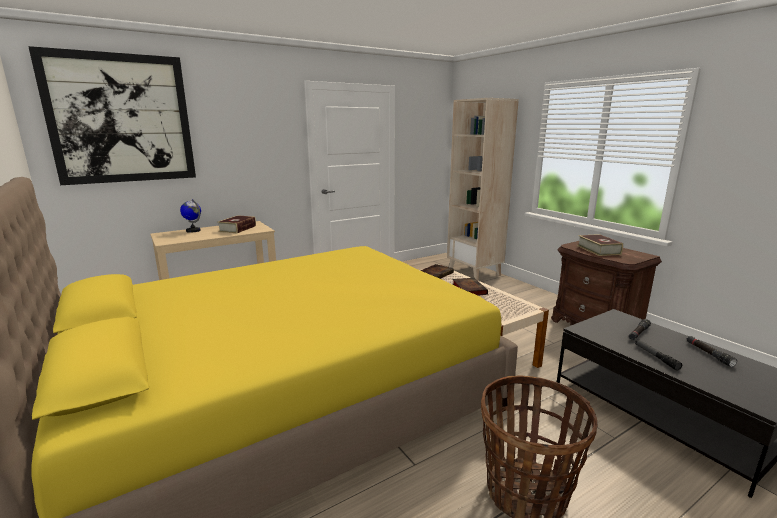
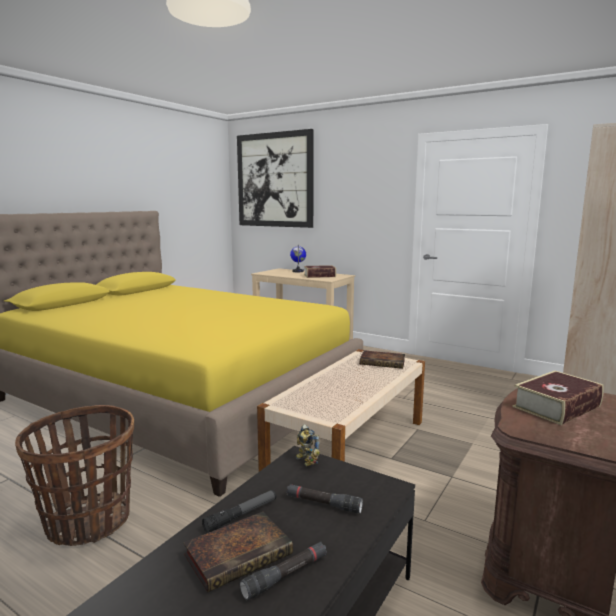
camera: 65 degrees right, 5 degrees down
book [453,278,488,296] -> book moved to [183,512,293,592]
none -> toy robot [295,424,320,466]

